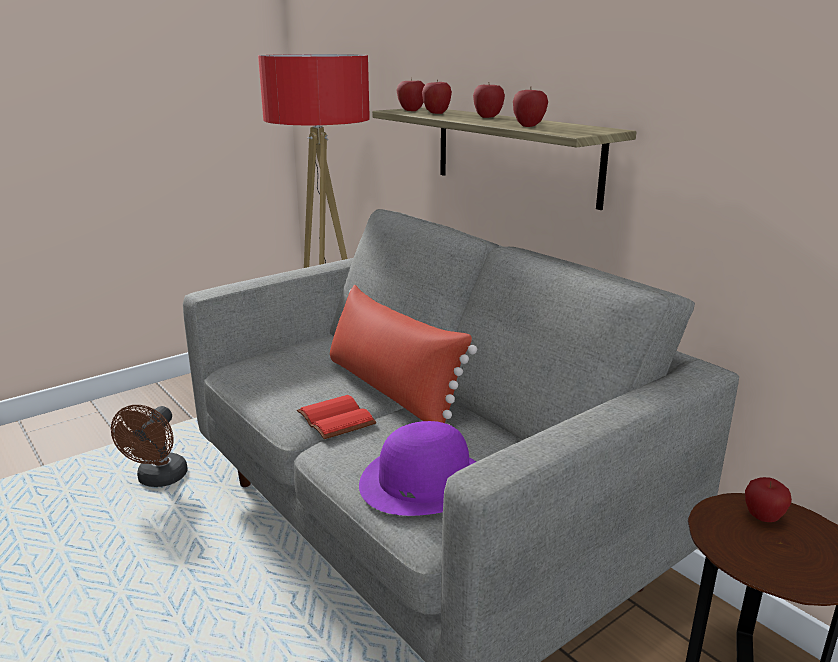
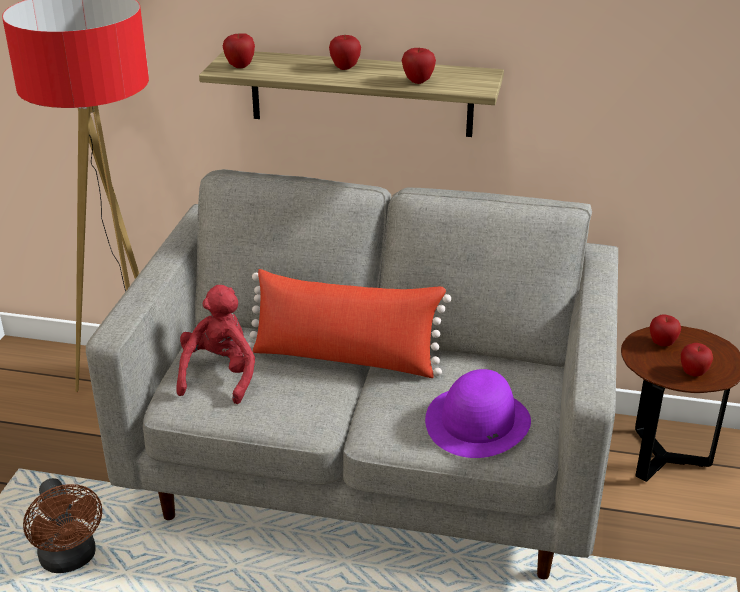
camera: 40 degrees left, 10 degrees up
red book [297,395,377,439] -> none
apple [422,79,452,114] -> apple moved to [681,343,713,377]
none -> red plush toy [176,285,255,404]

